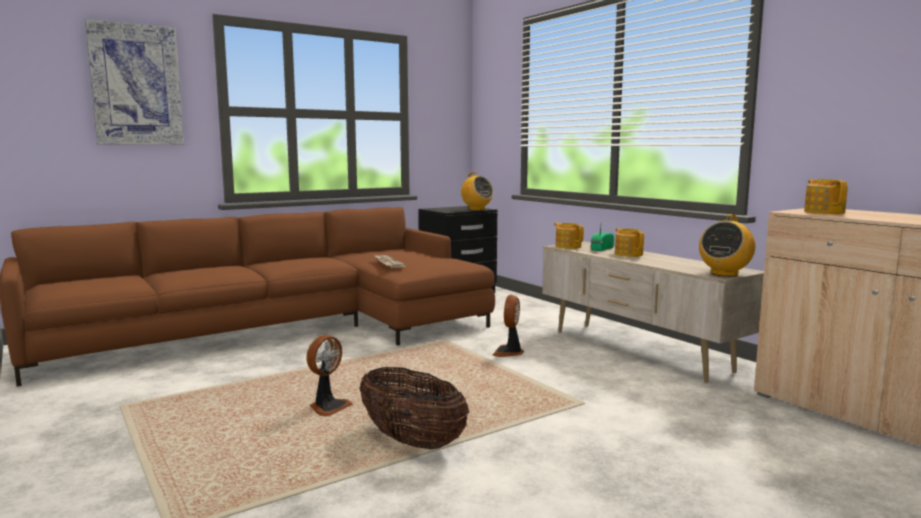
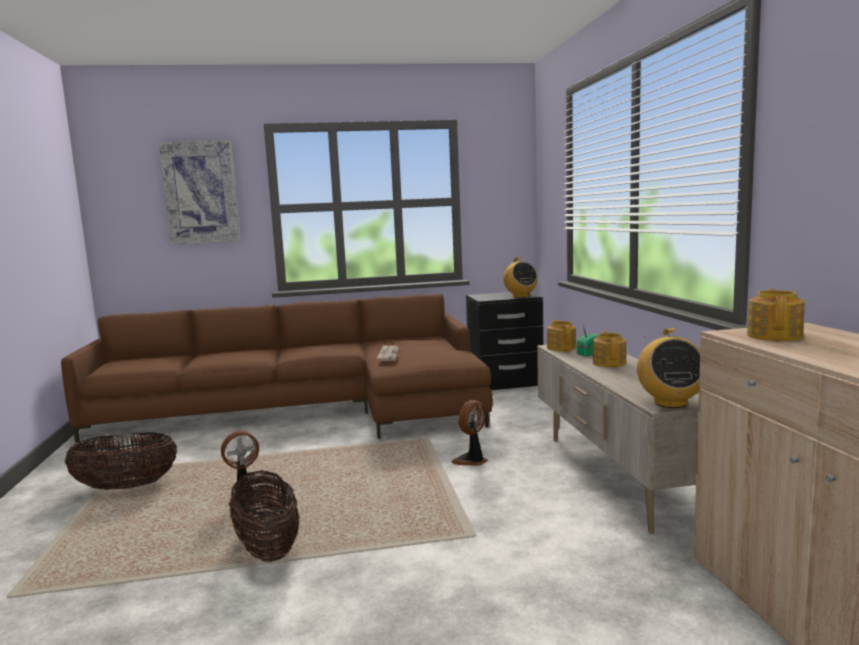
camera: 25 degrees right, 0 degrees up
radio [699,214,755,277] -> radio turned 60 degrees counterclockwise [637,328,701,408]
none -> basket [65,432,177,490]

